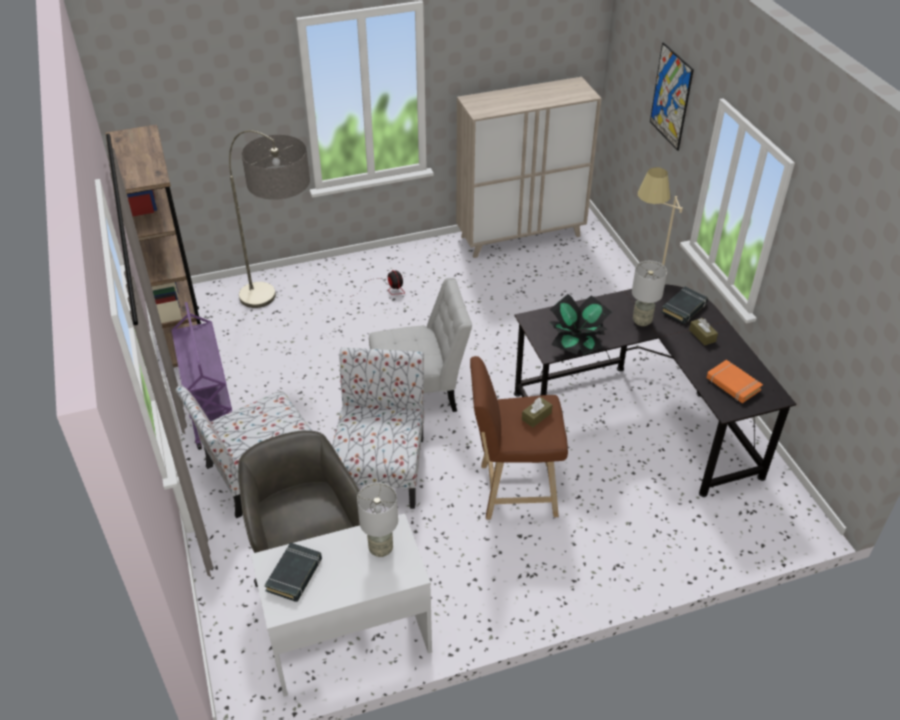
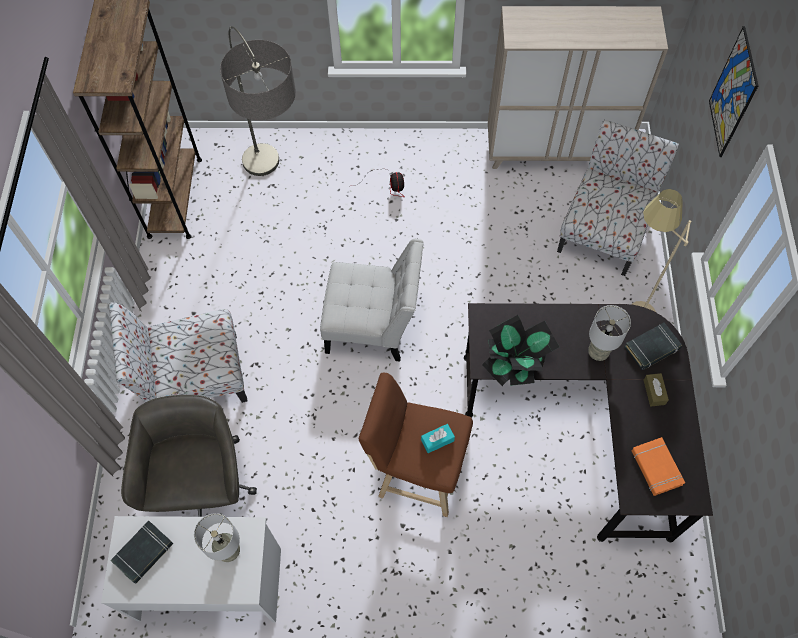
camera: 20 degrees right, 20 degrees up
purple cart [172,302,232,450] -> none
chair [332,348,424,509] -> chair moved to [557,120,679,276]
brown tissue box [522,397,552,428] -> turquoise tissue box [421,424,455,453]

